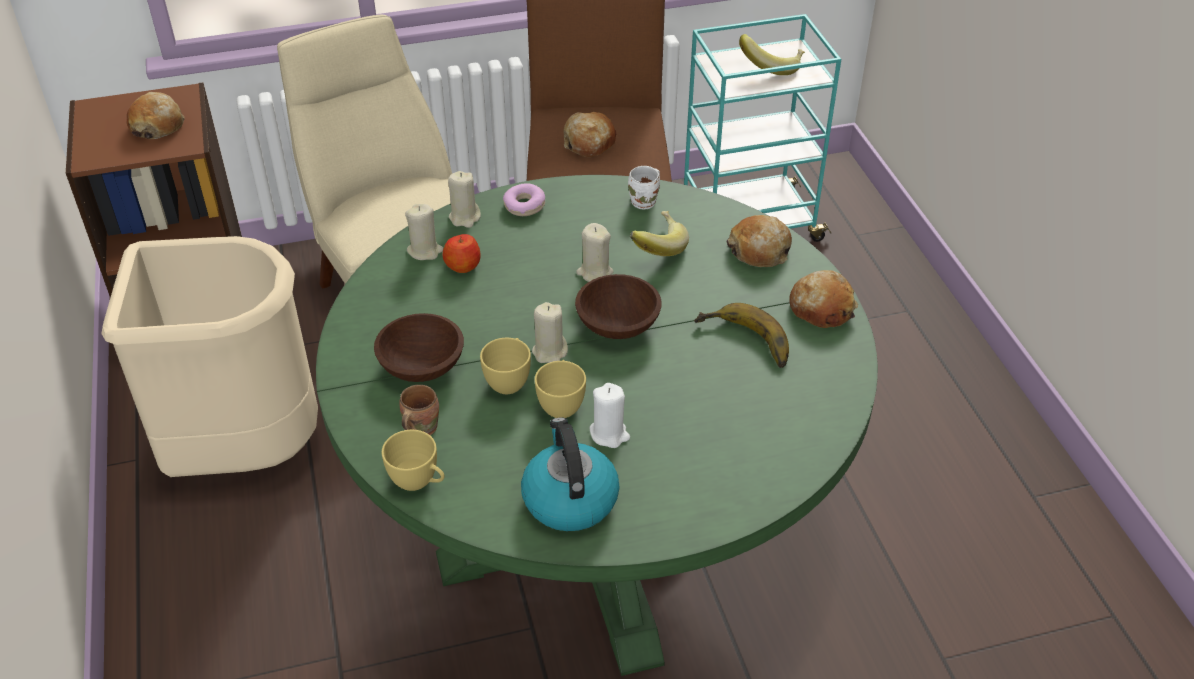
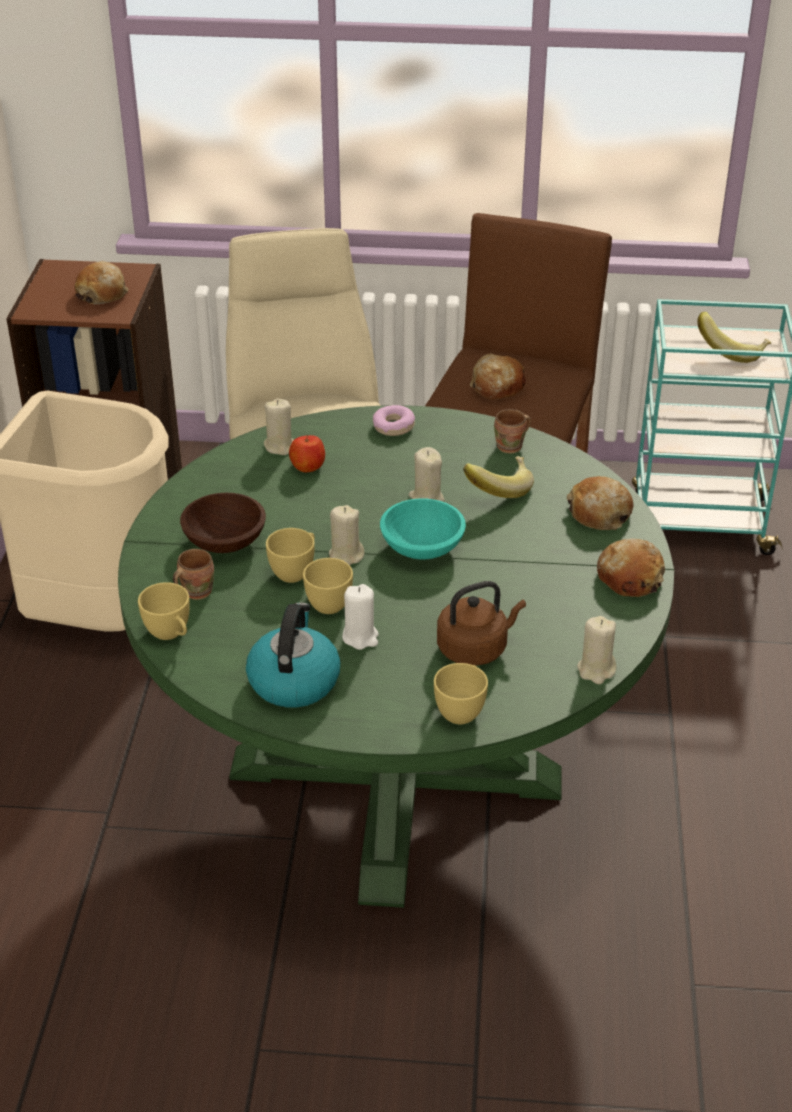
camera: 20 degrees right, 5 degrees down
beige candle [448,171,481,228] -> beige candle moved to [577,616,617,684]
brown bowl [575,274,662,339] -> turquoise bowl [380,499,466,559]
white mug [628,166,660,209] -> brown mug [494,409,531,454]
banana [694,303,789,368] -> none
none -> yellow cup [434,663,488,724]
none -> brown kettle [437,581,526,666]

